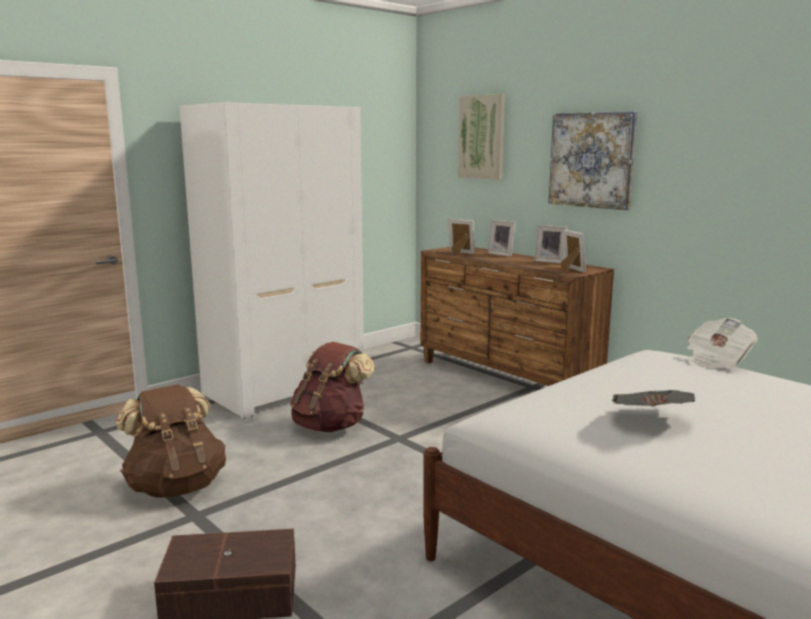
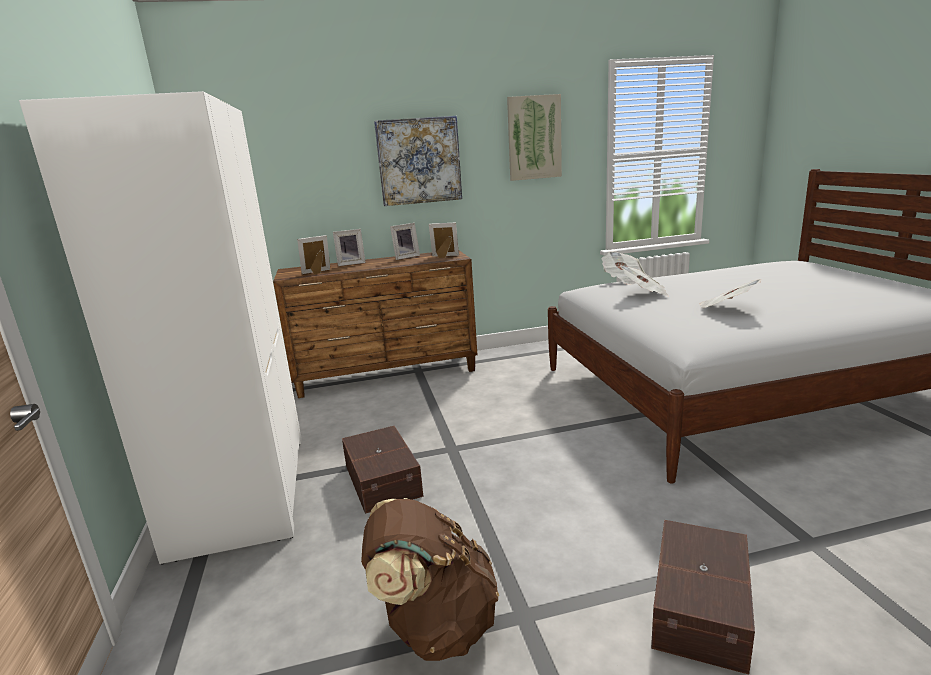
camera: 60 degrees left, 5 degrees up
brown backpack [290,342,375,432] -> brown storage box [342,426,423,514]
picture [458,94,505,180] -> picture moved to [507,94,562,181]
none -> newspaper [620,265,670,297]

